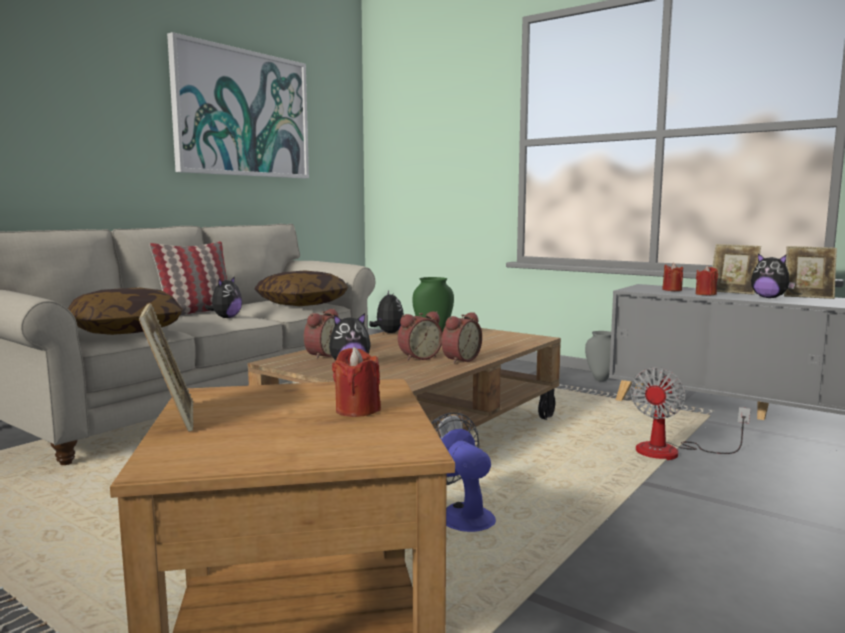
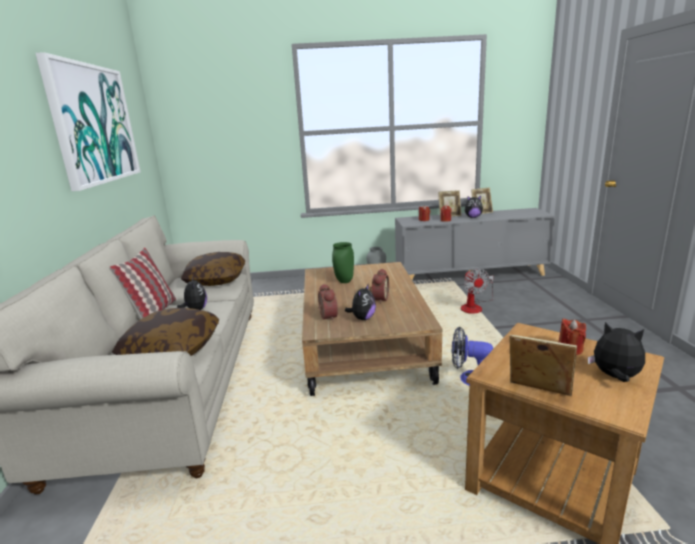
camera: 40 degrees left, 10 degrees up
plush toy [369,291,404,333] -> plush toy moved to [588,322,645,382]
alarm clock [441,312,482,364] -> none

